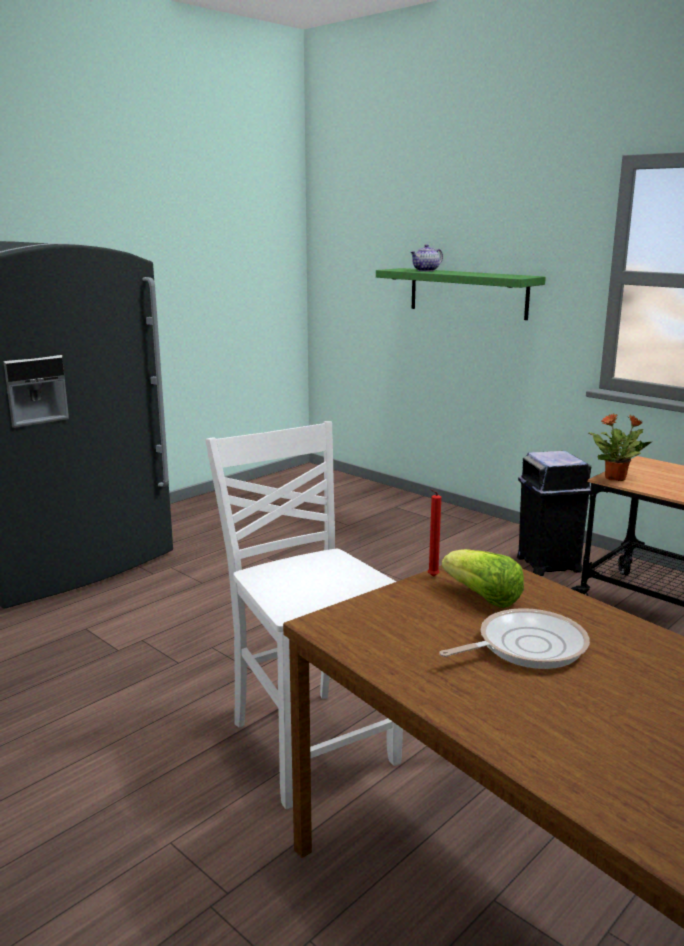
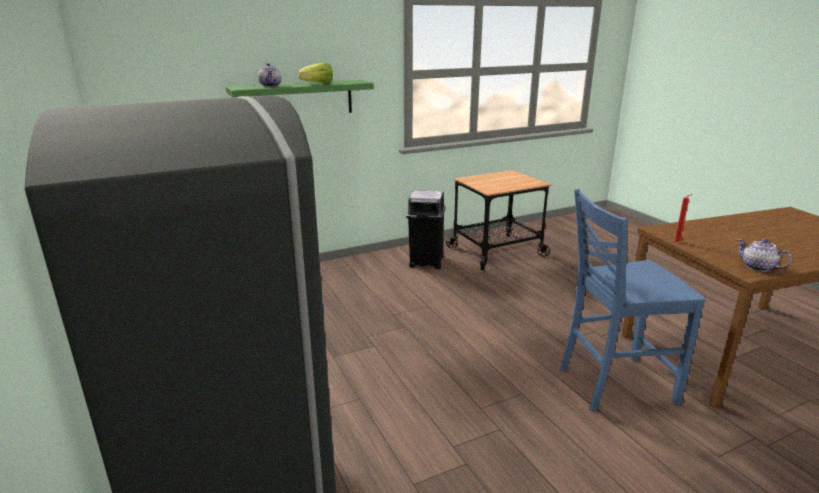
camera: 70 degrees left, 5 degrees up
white chair [205,421,403,809] -> blue chair [560,189,705,412]
frying pan [440,608,590,669] -> none
lettuce [442,549,524,608] -> lettuce moved to [298,62,333,84]
potted plant [589,414,653,481] -> none
none -> teapot [737,239,792,272]

